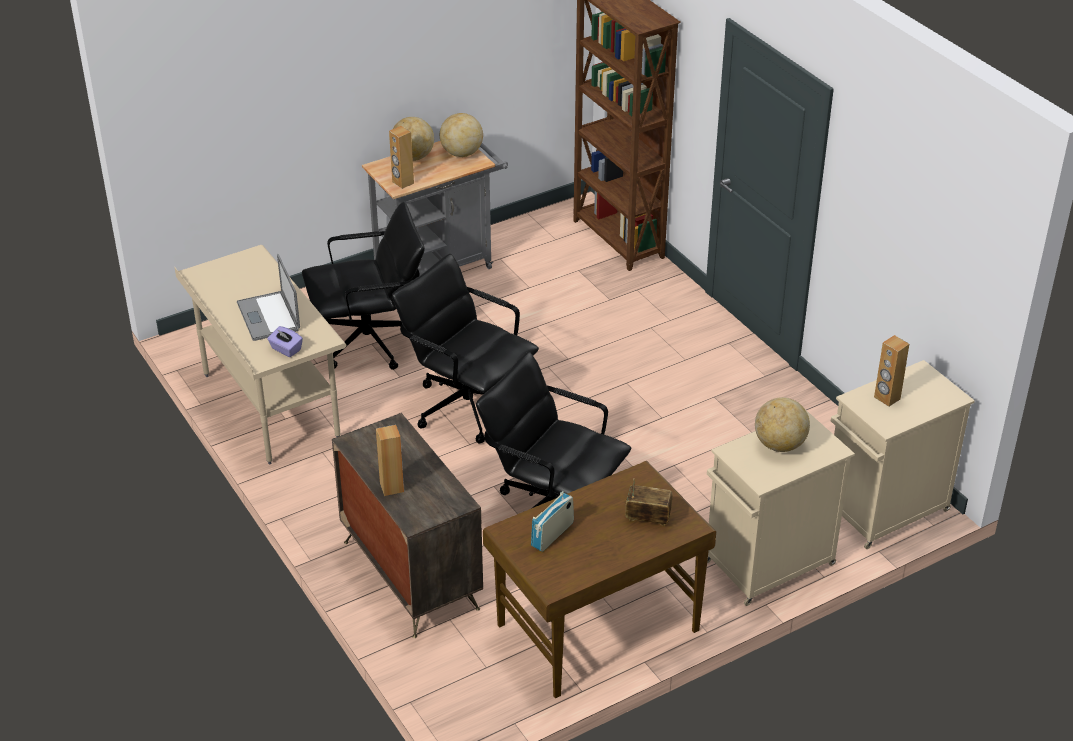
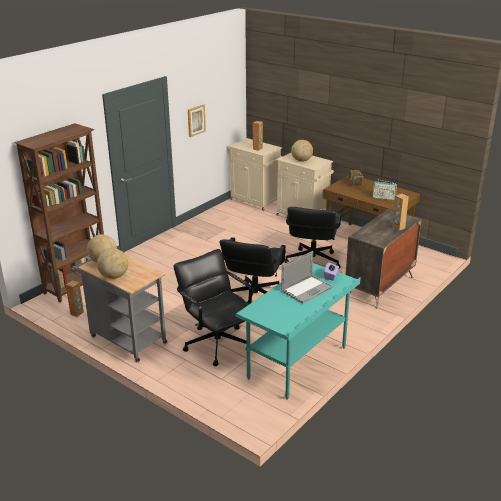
camera: 110 degrees left, 10 degrees down
beige desk [174,245,346,464] -> turquoise desk [235,263,361,400]
brown speaker [389,126,414,189] -> brown speaker moved to [66,280,84,317]
none -> picture [188,104,206,137]

